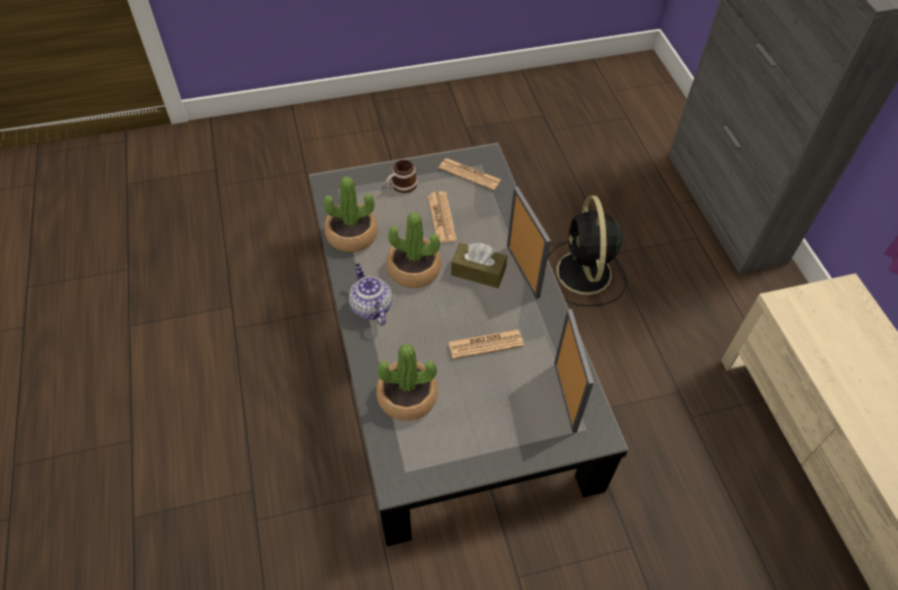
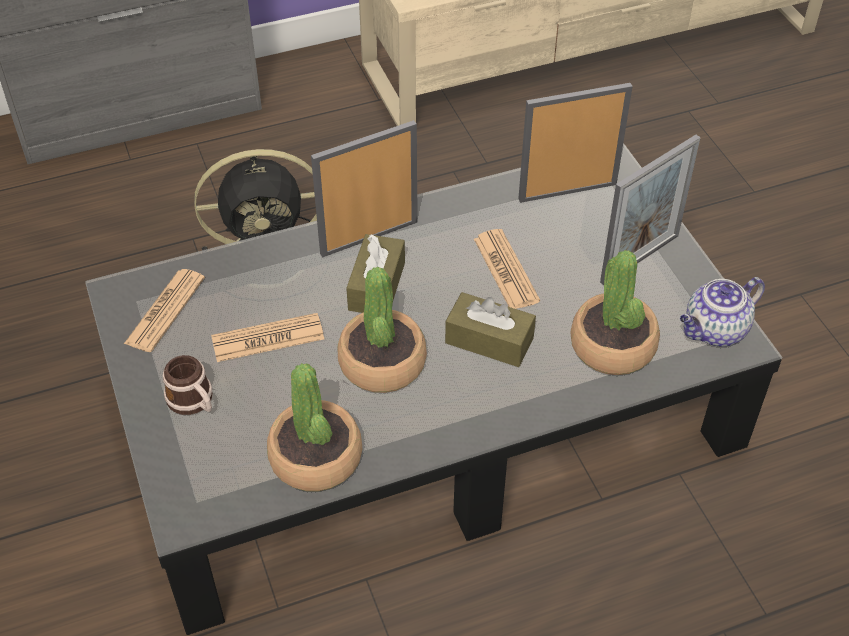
camera: 95 degrees left, 5 degrees down
teapot [349,264,392,326] -> teapot moved to [680,277,765,347]
none -> brown tissue box [445,292,536,367]
none -> picture frame [600,135,701,285]

